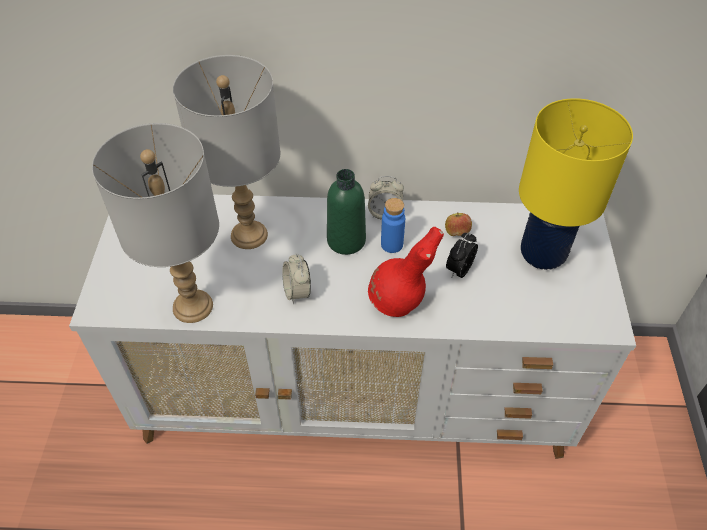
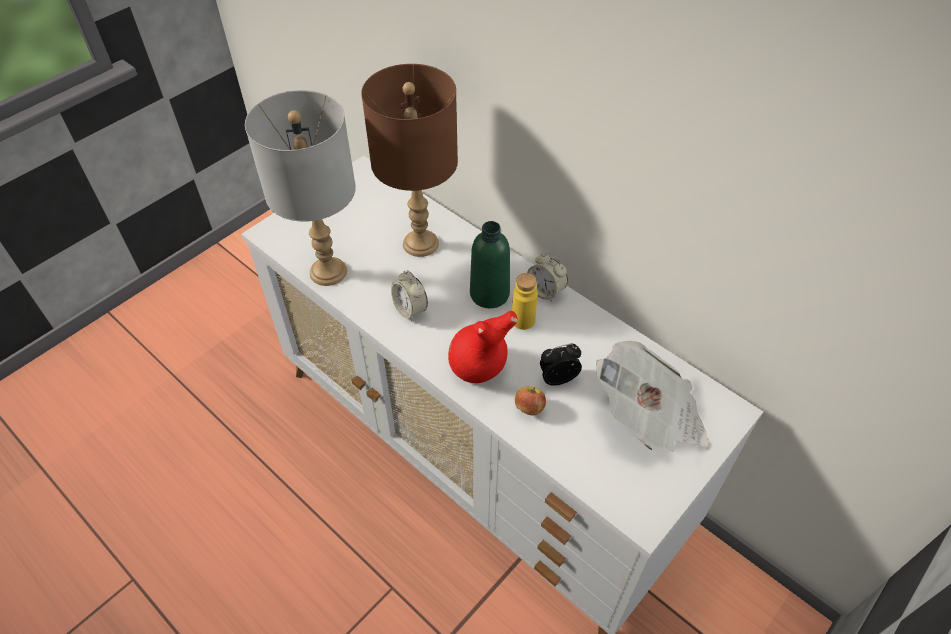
camera: 40 degrees right, 0 degrees up
grey table lamp [173,55,280,249] -> brown table lamp [361,64,458,257]
alarm clock [282,253,311,304] -> alarm clock turned 60 degrees counterclockwise [391,270,428,321]
blue bottle [381,198,405,253] -> yellow bottle [512,273,538,330]
apple [445,212,472,236] -> apple moved to [515,386,546,416]
yellow table lamp [519,98,633,270] -> newspaper [596,341,709,452]

